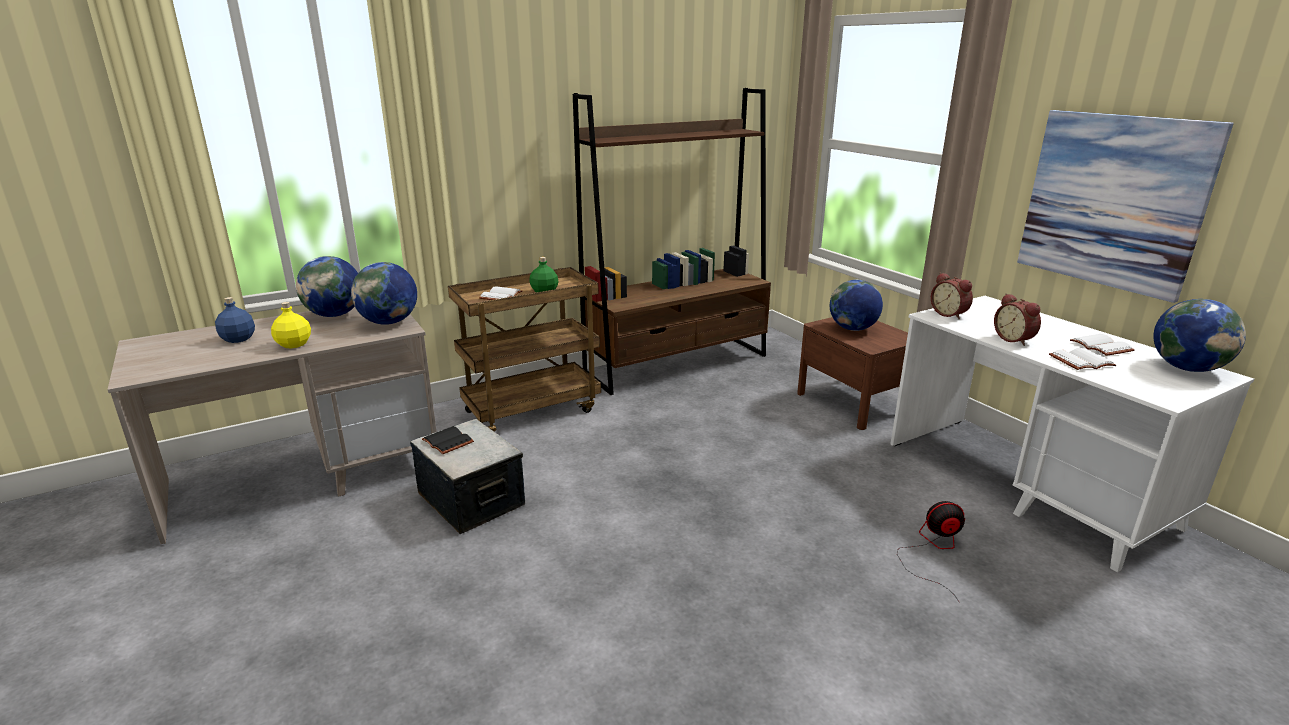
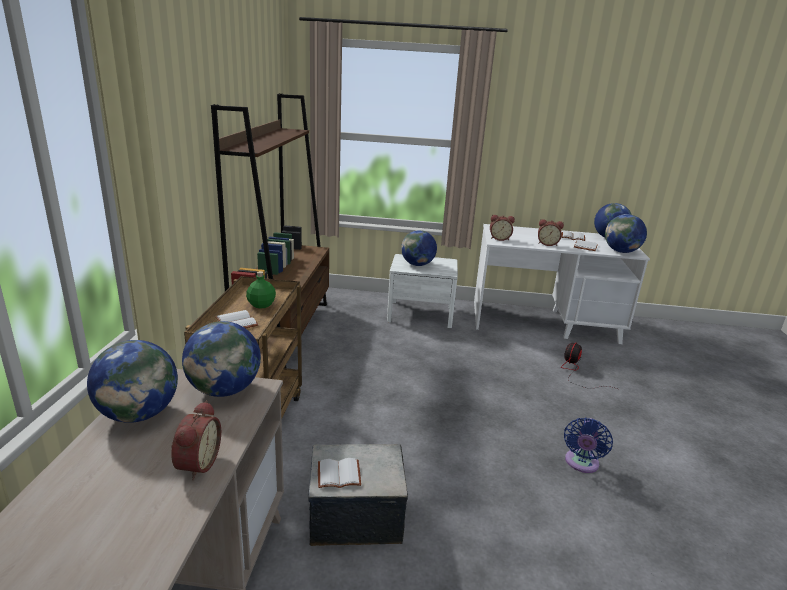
camera: 55 degrees left, 0 degrees up
blue bottle [215,297,255,343] -> none
yellow bottle [271,302,311,348] -> alarm clock [171,401,221,480]
black book [422,426,474,454] -> white book [318,458,361,488]
brown nightstand [797,317,908,430] -> white nightstand [387,254,458,328]
picture [1017,110,1234,303] -> none
none -> blue fan [564,417,613,473]
none -> globe [605,214,647,253]

